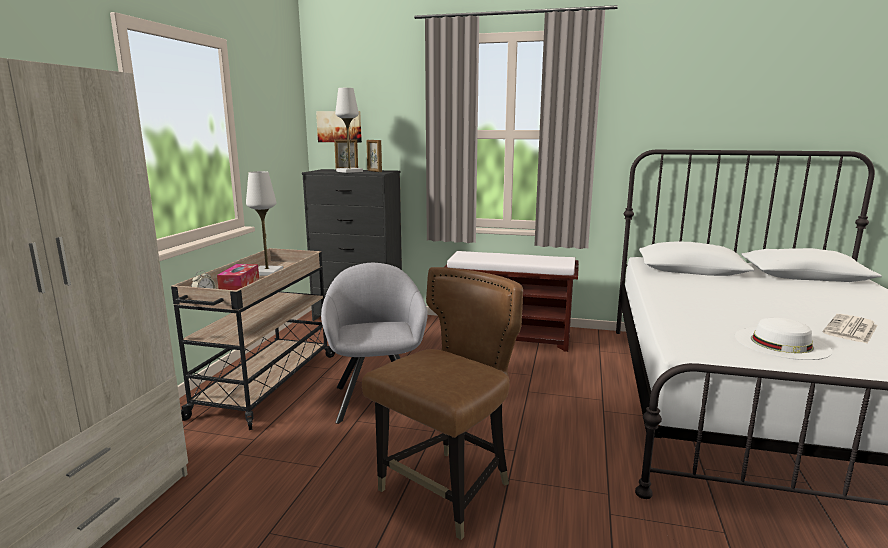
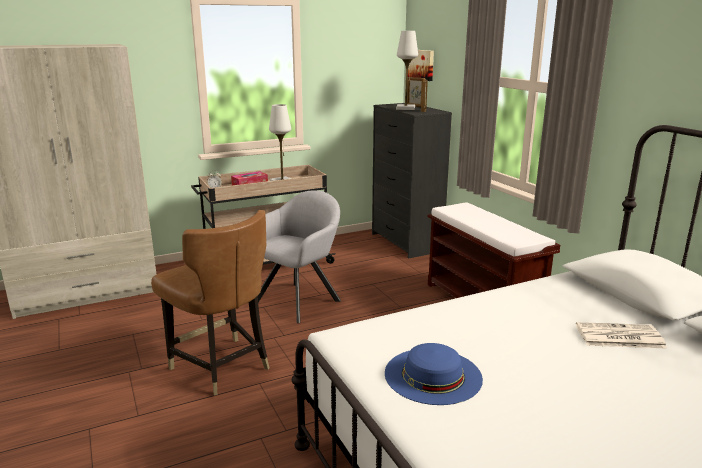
camera: 50 degrees right, 5 degrees up
brown chair [362,267,523,540] -> brown chair turned 45 degrees clockwise [151,210,270,396]
white hat [735,318,832,360] -> blue hat [385,343,483,405]
newspaper [823,314,878,344] -> newspaper moved to [576,322,667,349]

